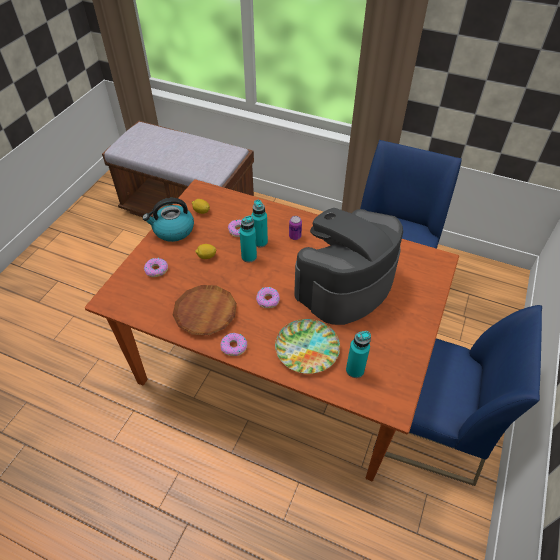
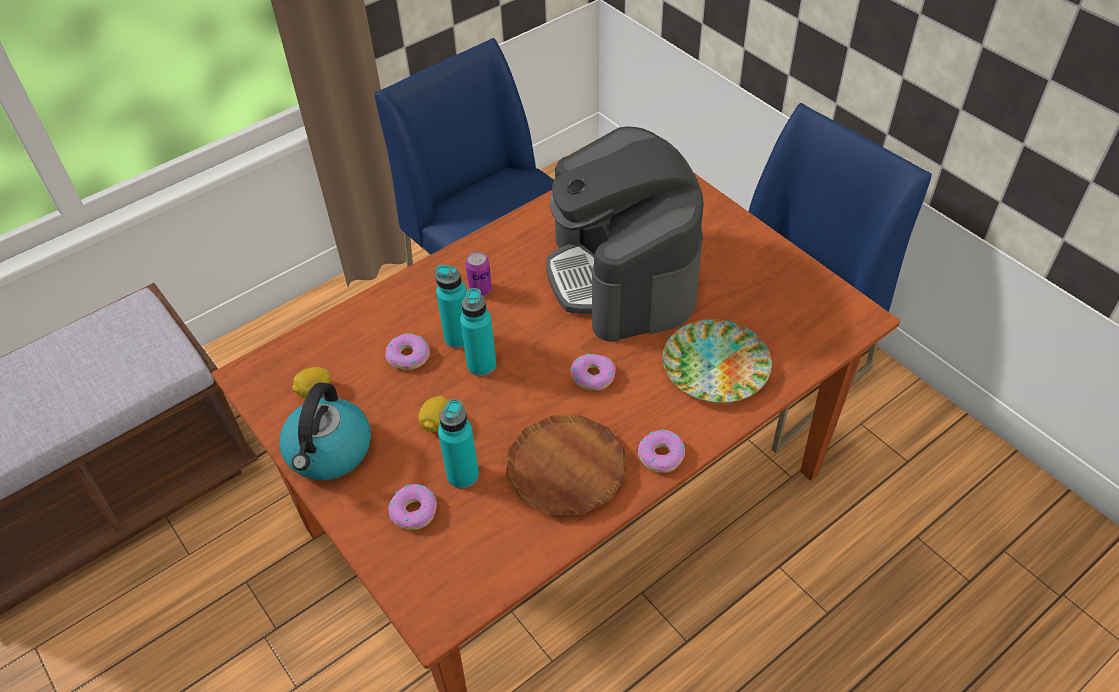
camera: 60 degrees left, 0 degrees up
turquoise bottle [346,331,371,378] -> turquoise bottle moved to [438,399,479,489]

